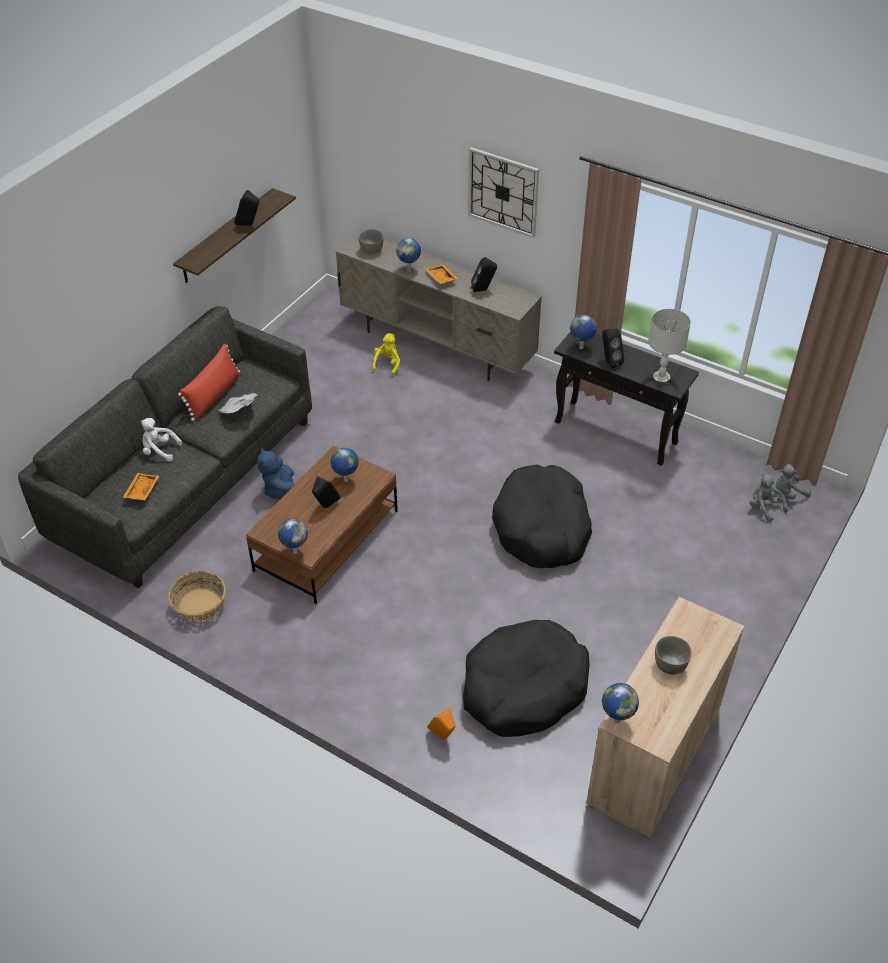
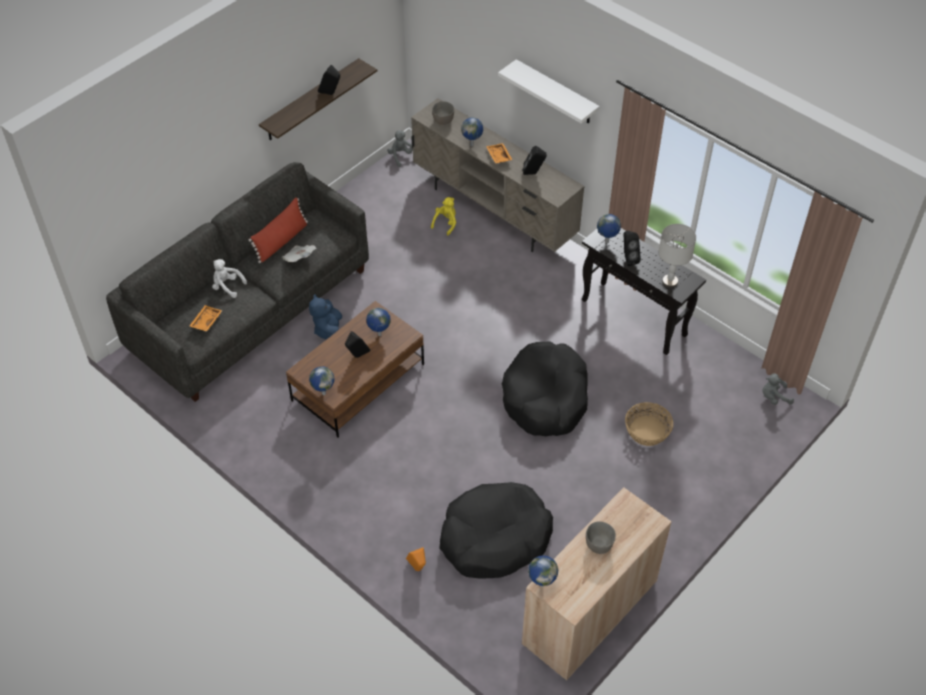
camera: 10 degrees right, 5 degrees up
basket [168,571,226,622] -> basket moved to [625,402,673,446]
wall clock [468,147,539,238] -> white shelf [498,59,600,124]
grey plush toy [749,474,788,522] -> grey plush toy moved to [387,130,413,167]

